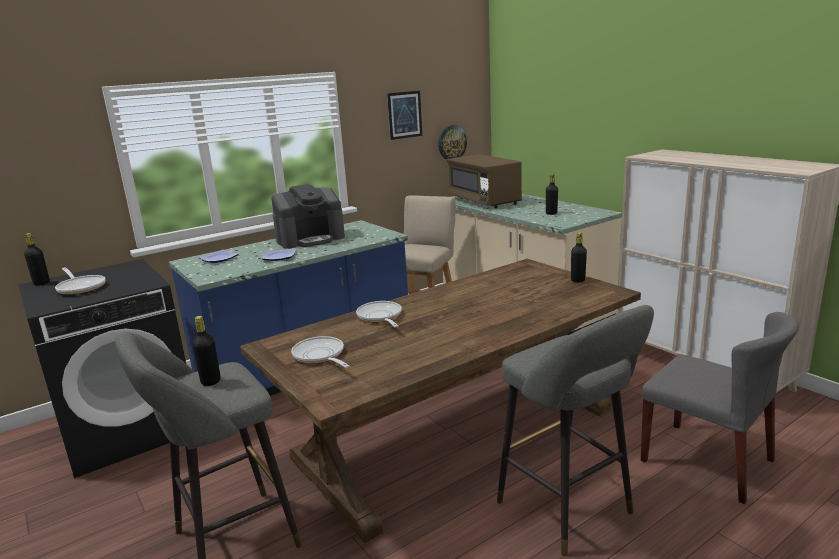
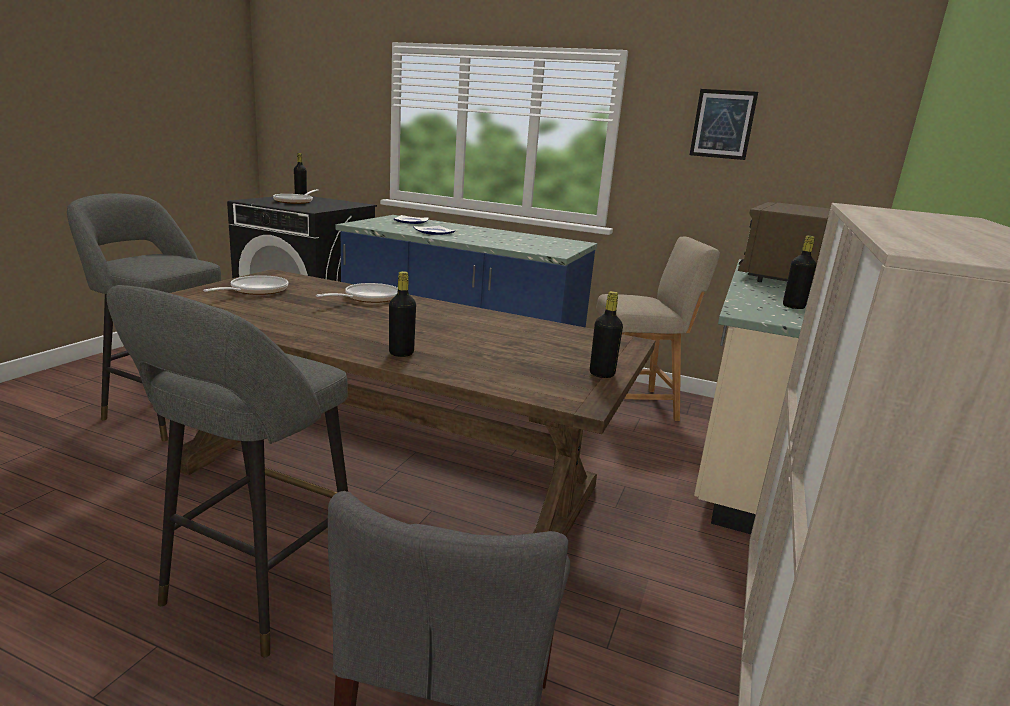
camera: 55 degrees right, 0 degrees up
black bottle [192,316,221,386] -> black bottle moved to [389,271,416,357]
coffee machine [271,184,345,249] -> none
wall clock [438,125,467,159] -> none

